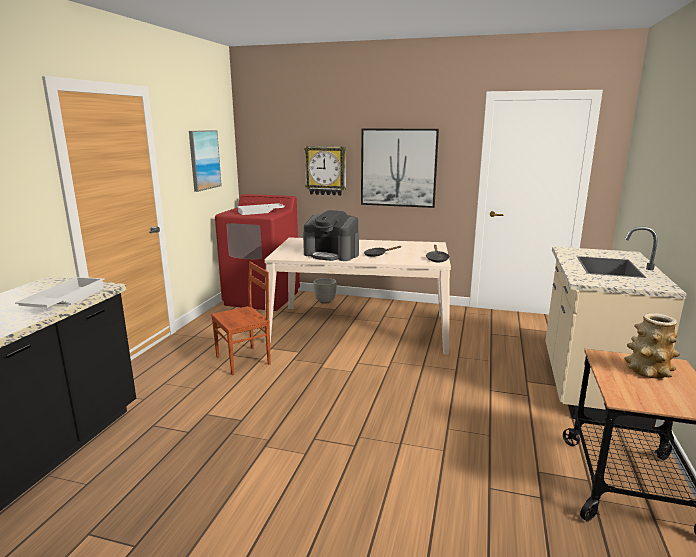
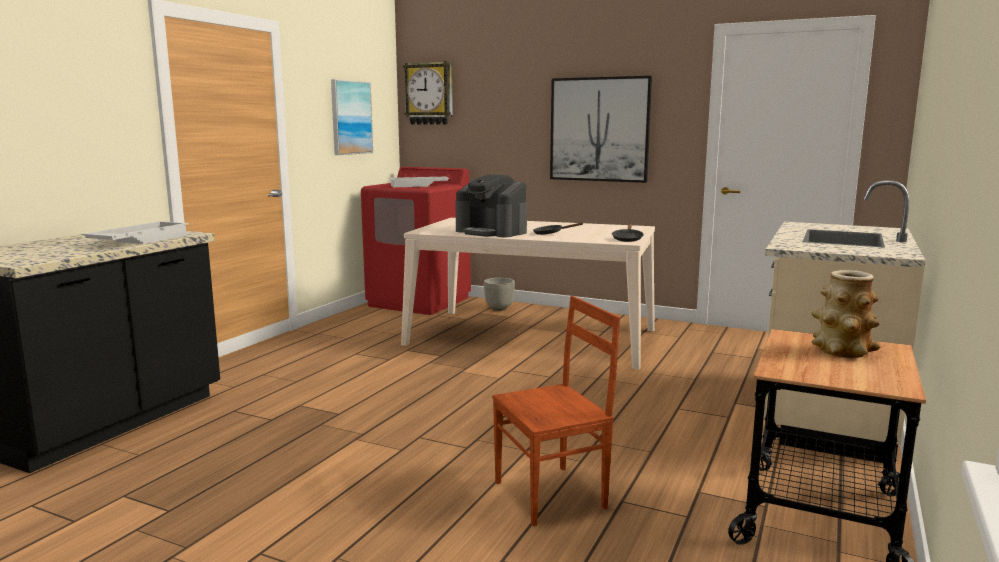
camera: 10 degrees right, 5 degrees down
brown chair [211,262,271,375] -> brown chair moved to [492,296,620,526]
wall clock [304,146,346,196] -> wall clock moved to [403,61,453,125]

